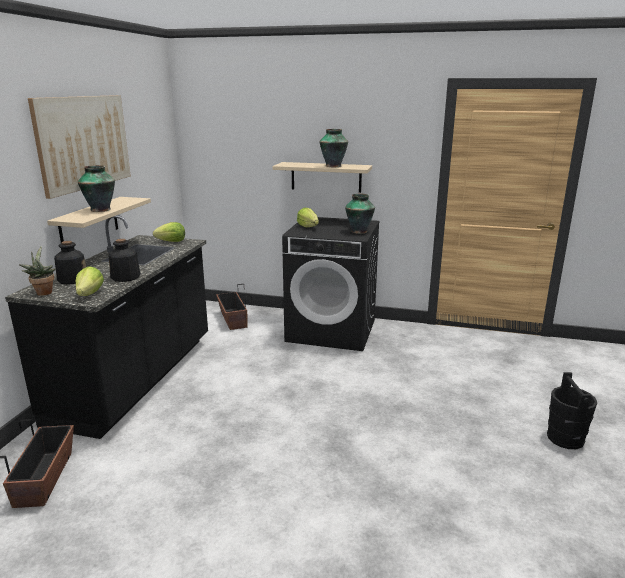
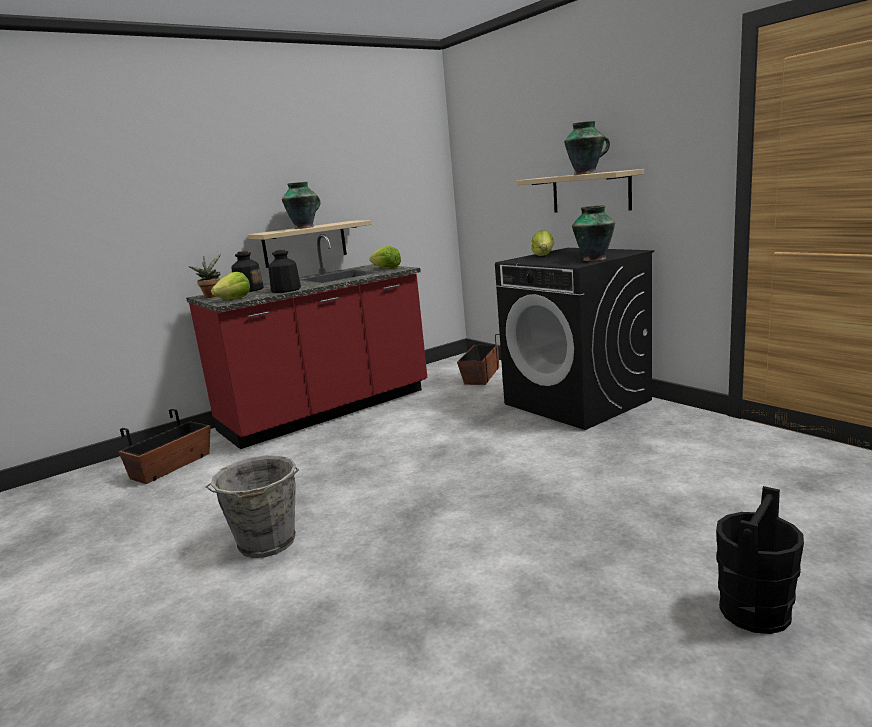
camera: 40 degrees right, 5 degrees down
black counter [5,215,208,439] -> red counter [186,234,427,449]
picture [28,95,131,199] -> none
none -> grey bucket [206,455,299,558]

